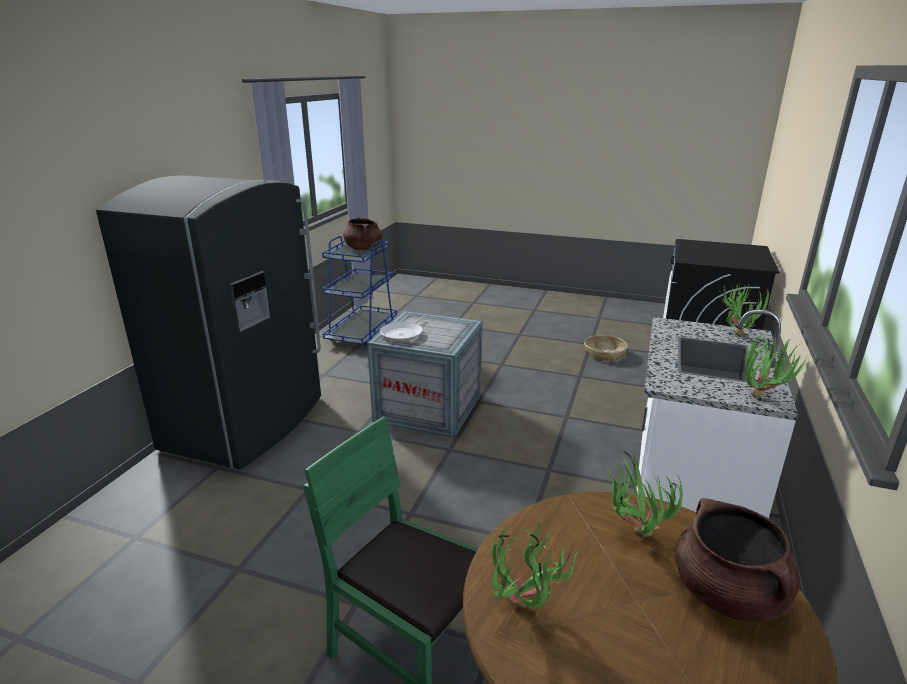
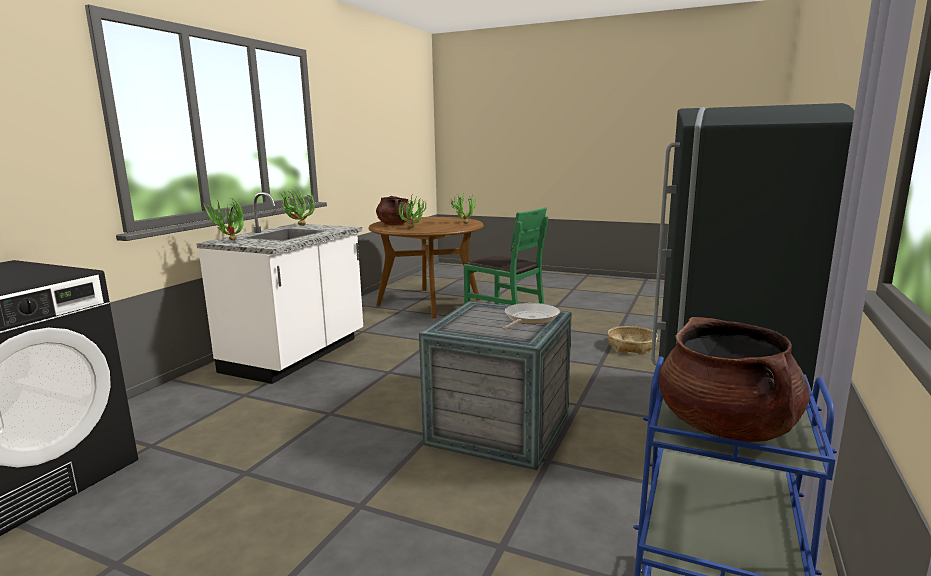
camera: 175 degrees left, 10 degrees down
basket [584,335,628,362] -> basket moved to [608,326,658,354]

